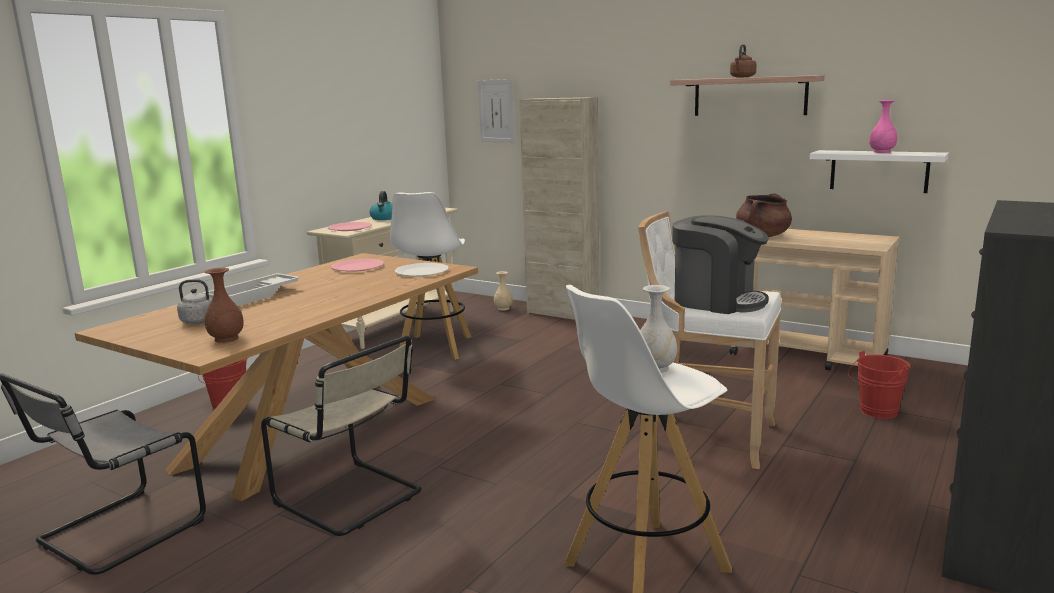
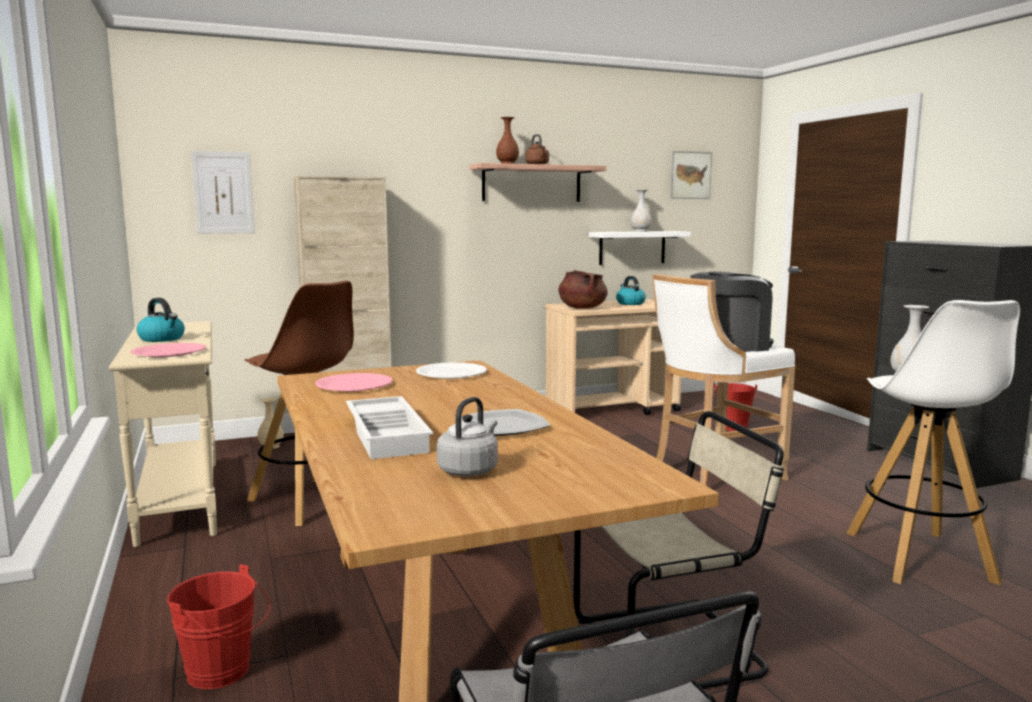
camera: 55 degrees left, 5 degrees down
brown vase [205,268,244,343] -> brown vase moved to [496,117,519,164]
white stool [390,192,471,360] -> brown stool [245,280,354,526]
pink vase [869,100,898,153] -> white vase [631,190,652,232]
none -> plate [461,409,551,436]
none -> kettle [616,276,646,305]
none -> picture [670,151,712,199]

